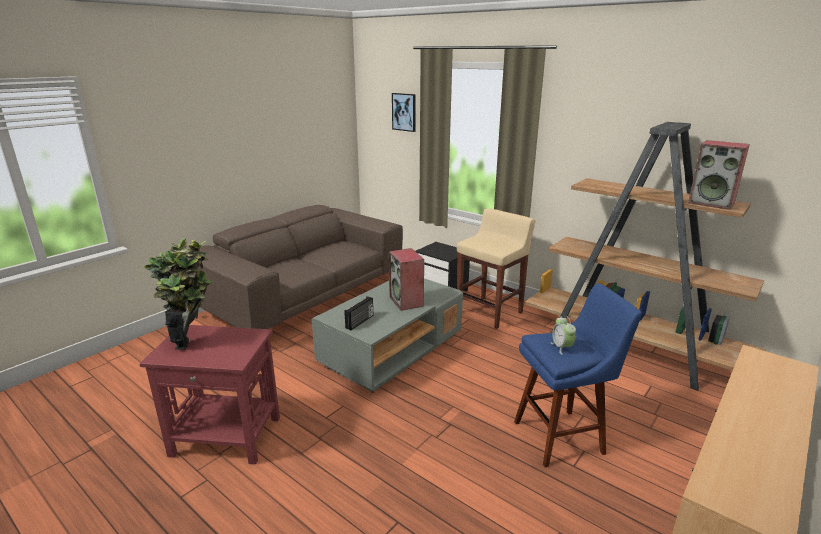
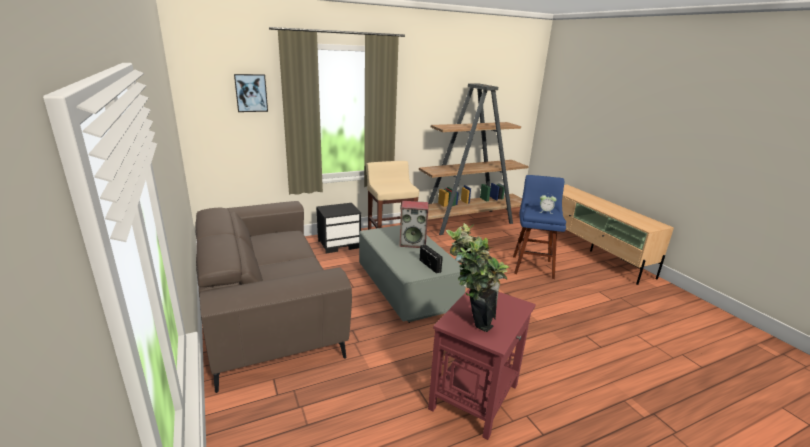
camera: 65 degrees left, 0 degrees up
speaker [688,140,750,210] -> none

